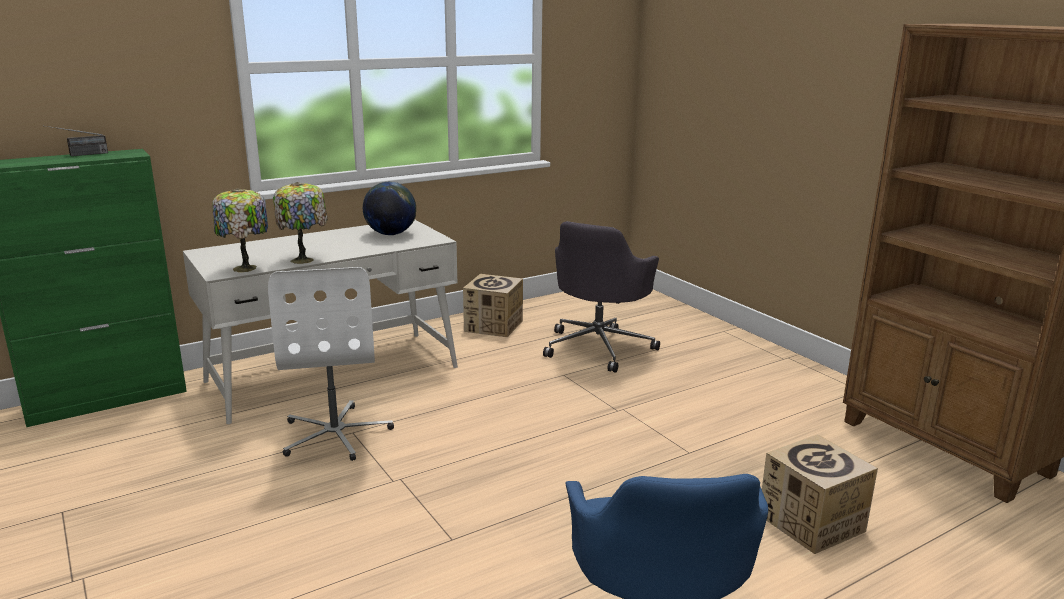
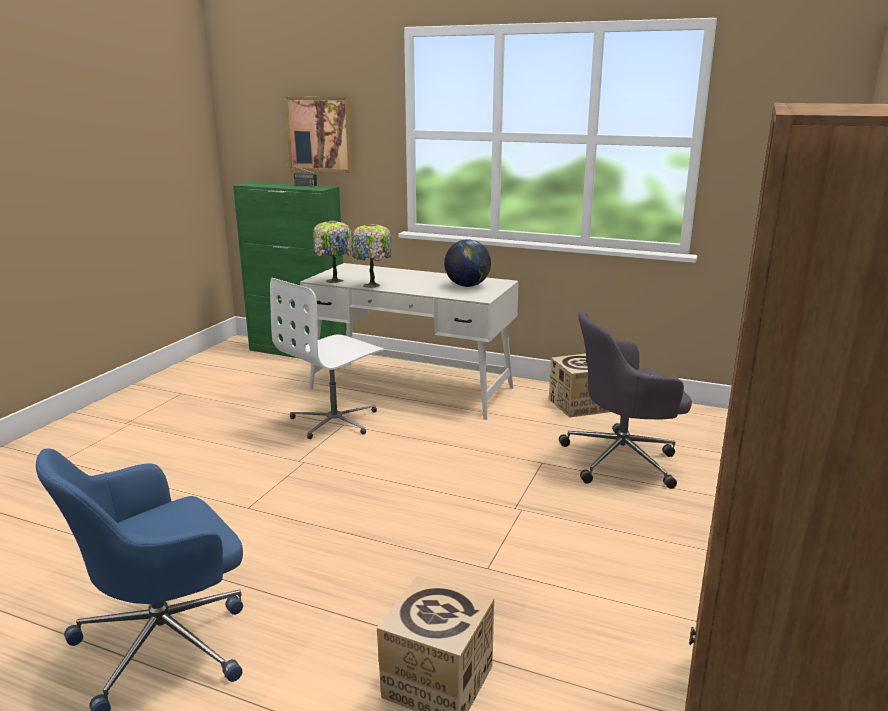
camera: 55 degrees right, 0 degrees up
none -> picture [285,97,353,173]

